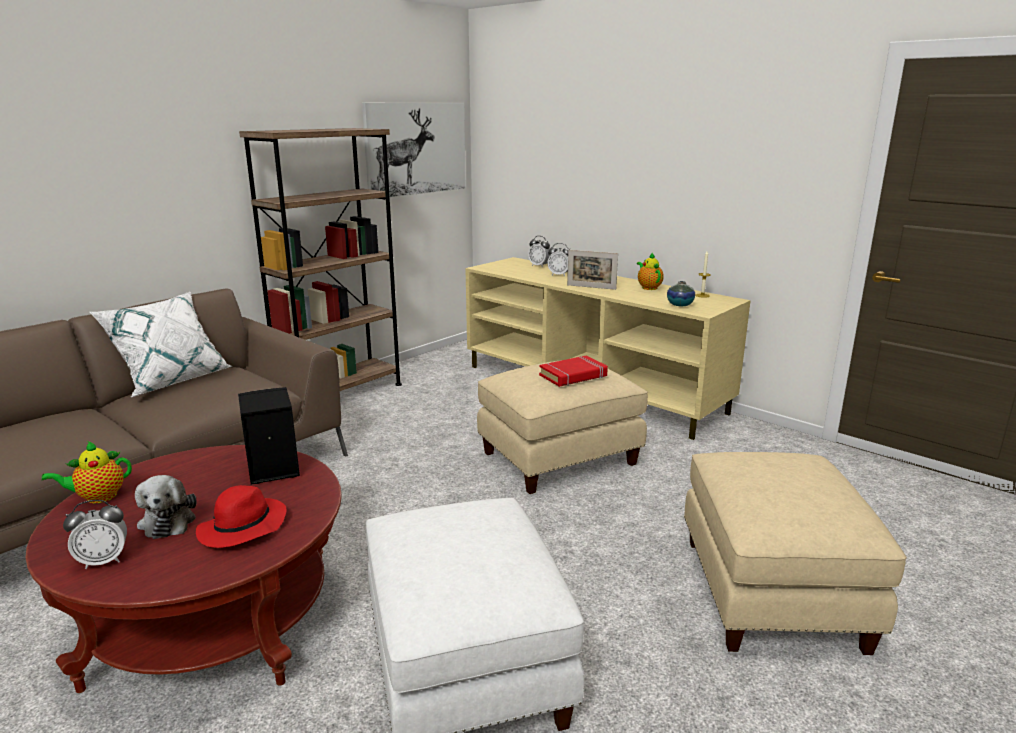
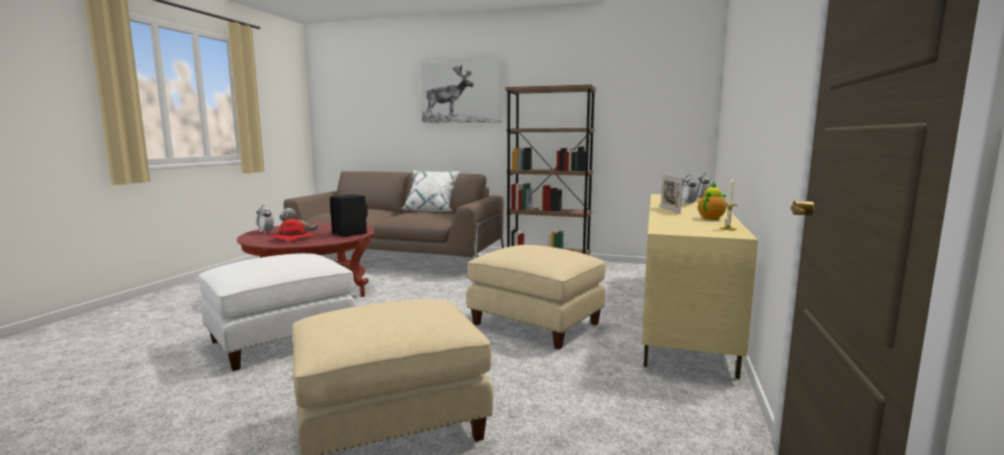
camera: 65 degrees right, 10 degrees down
teapot [42,441,132,503] -> none
picture [362,103,466,199] -> picture moved to [420,60,503,123]
red book [539,355,608,387] -> none
vase [667,281,695,306] -> none

